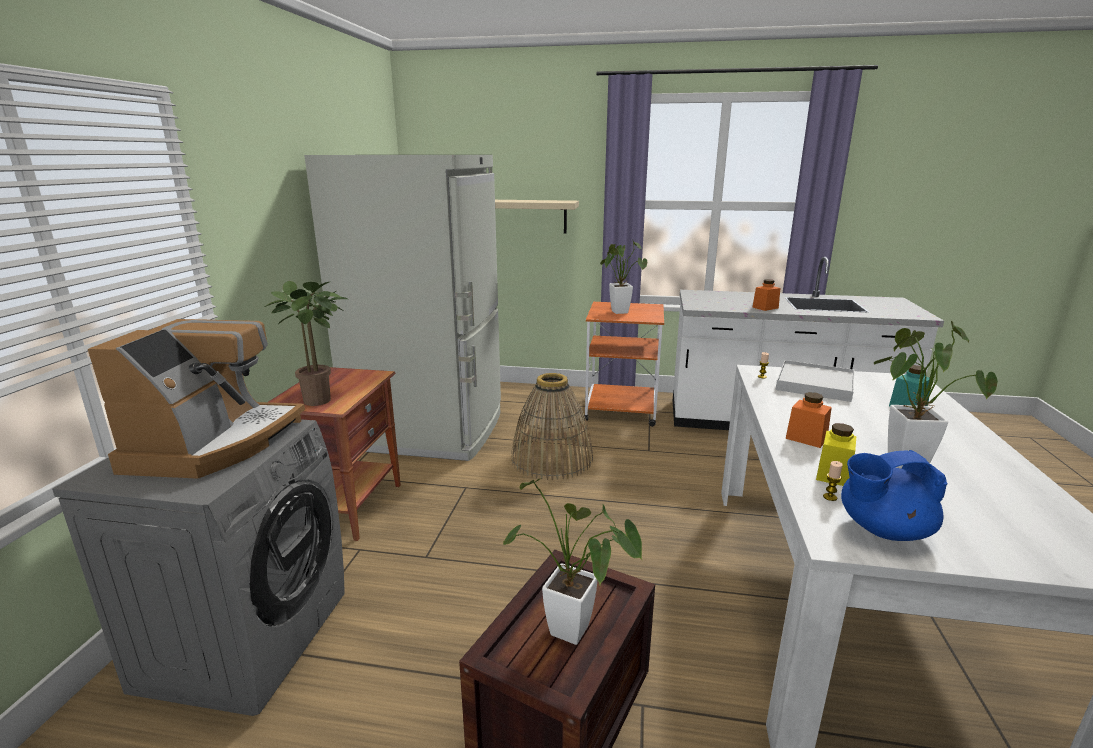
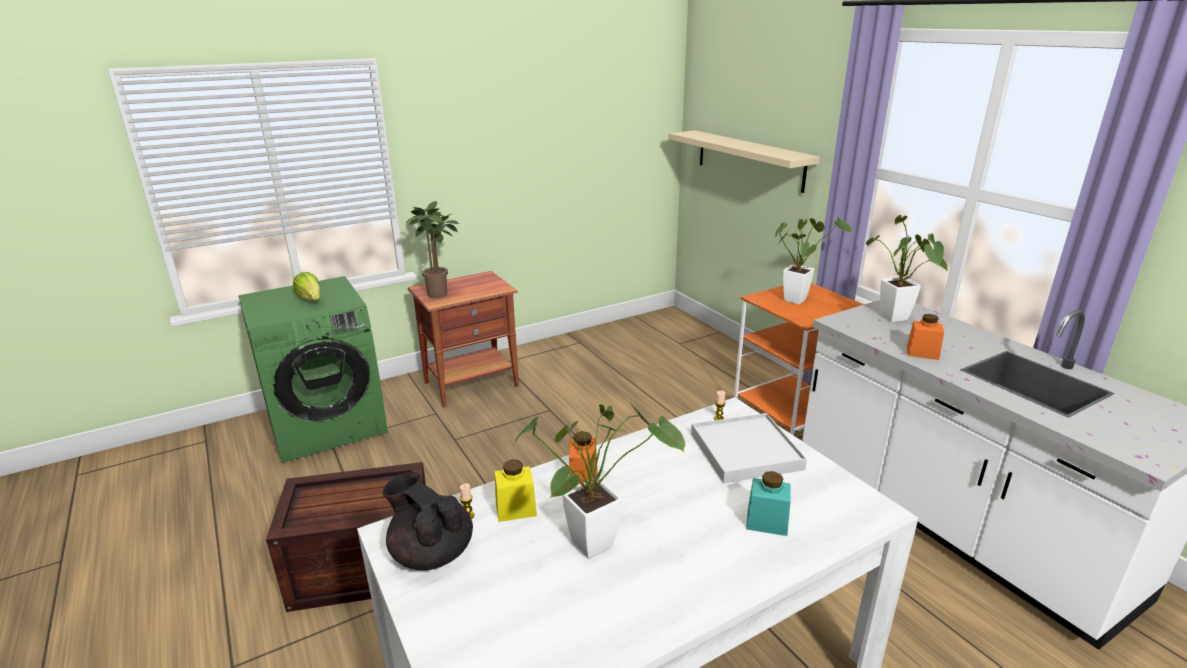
camera: 50 degrees right, 5 degrees up
grey washing machine [52,419,345,716] -> green washing machine [238,276,388,463]
coffee machine [88,319,305,479] -> lettuce [293,272,320,301]
white fridge [304,155,501,461] -> none
potted plant [503,478,643,645] -> potted plant moved to [866,215,948,322]
basket [511,373,593,480] -> none
blue teapot [841,450,947,541] -> black teapot [382,472,473,570]

